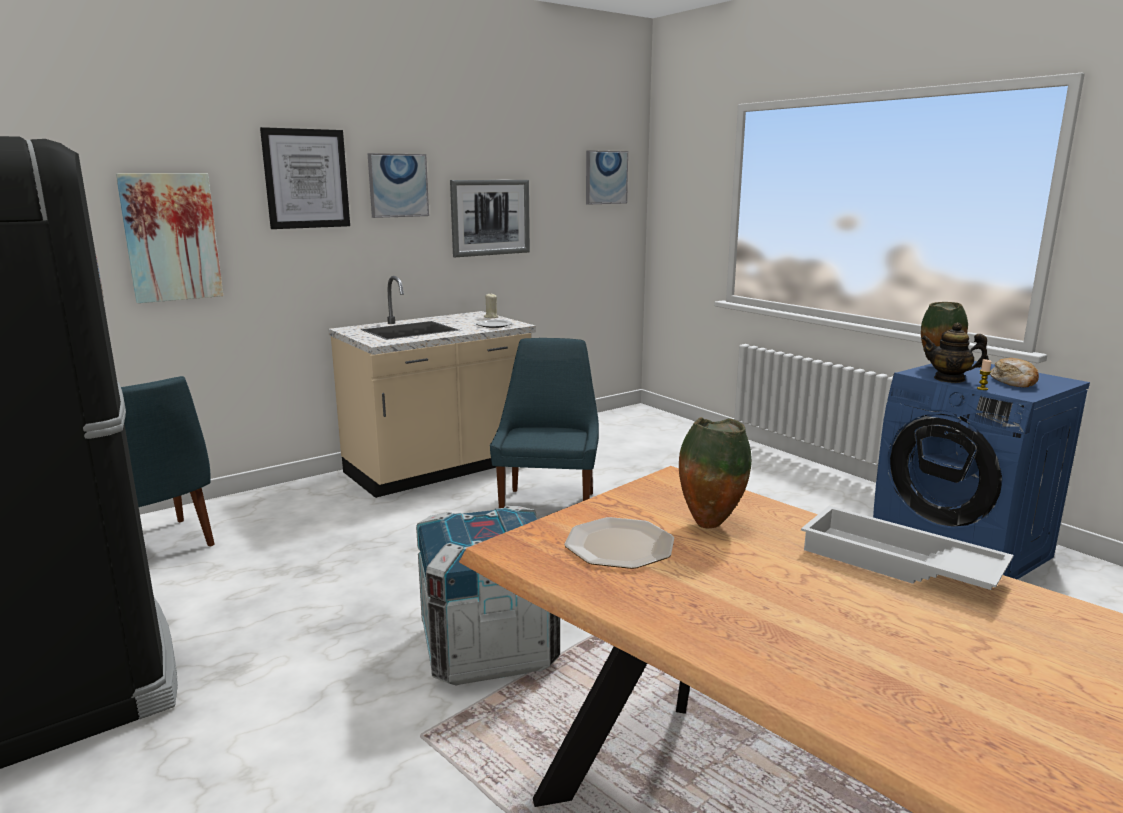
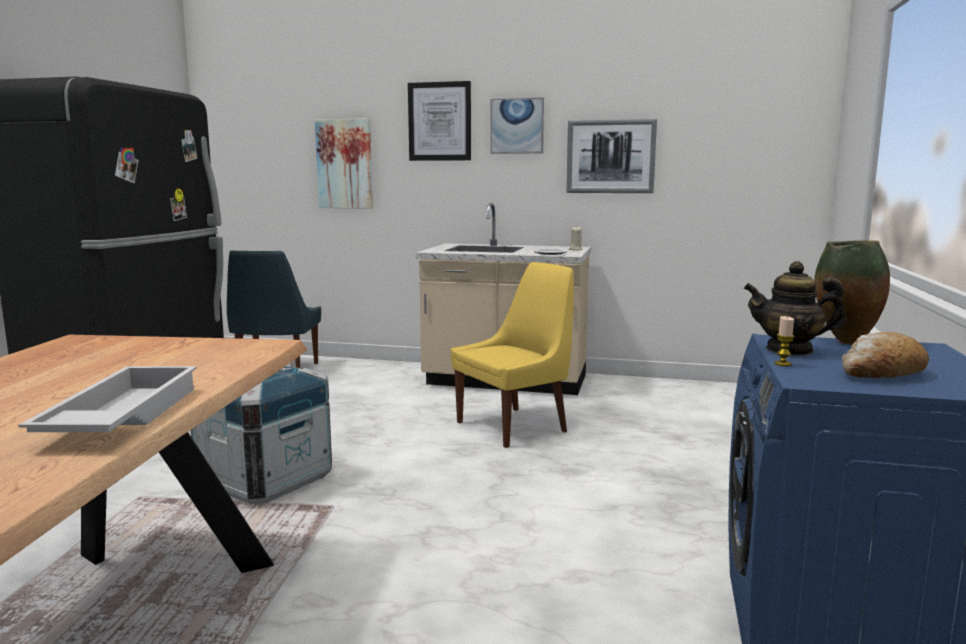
camera: 50 degrees right, 5 degrees down
blue chair [490,338,599,508] -> yellow chair [451,262,574,448]
plate [564,517,674,569] -> none
picture [586,150,628,205] -> none
vase [679,417,752,529] -> none
teapot [921,323,989,383] -> teapot turned 60 degrees counterclockwise [744,261,846,356]

